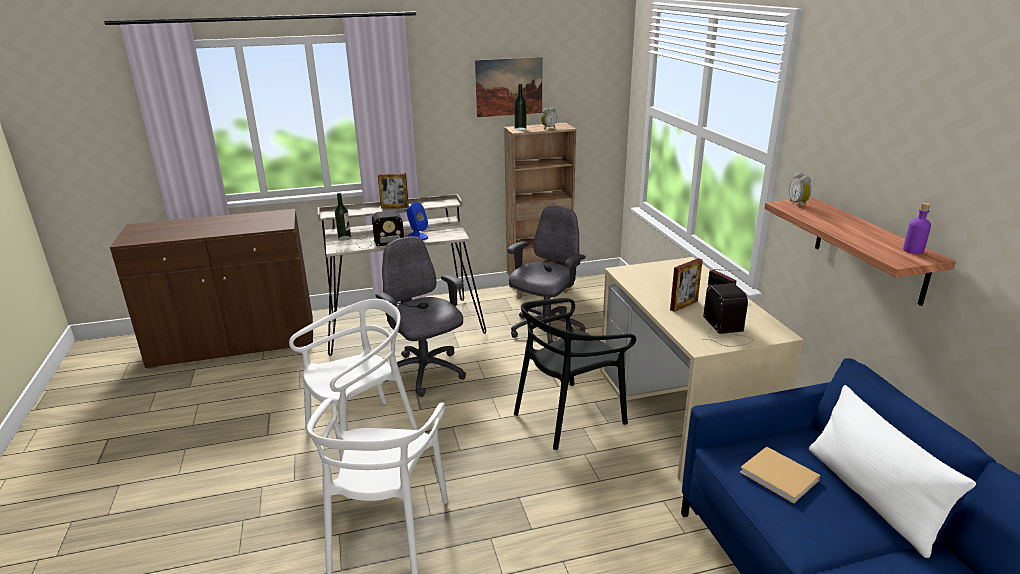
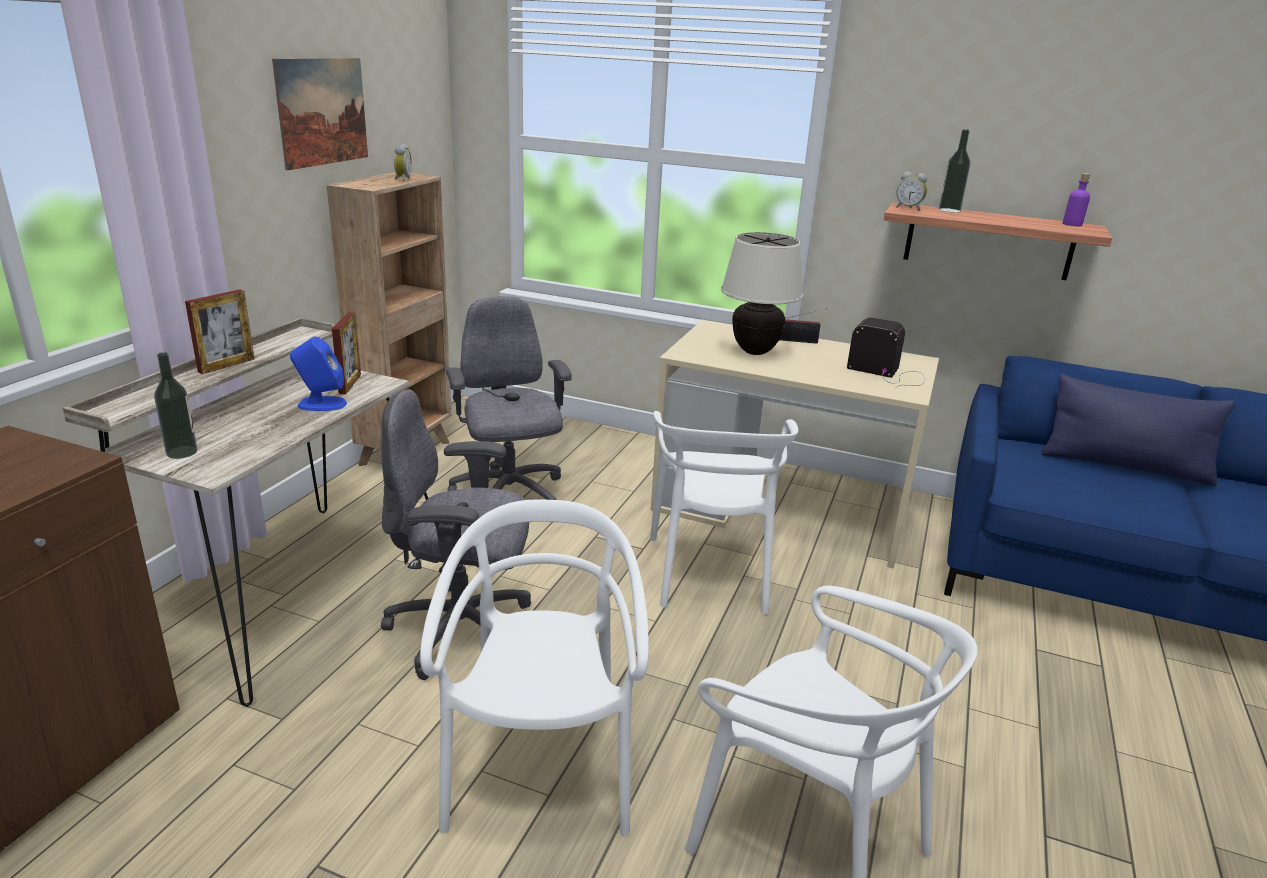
camera: 55 degrees left, 0 degrees up
radio [356,210,404,249] -> none
bottle [514,84,527,130] -> bottle moved to [939,129,970,213]
black chair [514,298,636,450] -> white chair [650,411,798,614]
picture frame [670,258,703,312] -> picture frame moved to [332,312,361,394]
beige book [740,447,820,504] -> none
white pillow [809,385,976,558] -> blue pillow [1041,374,1236,486]
none -> beige table lamp [721,232,803,355]

